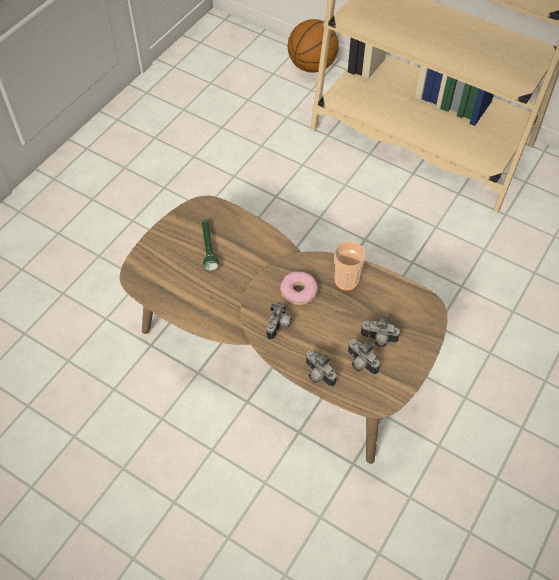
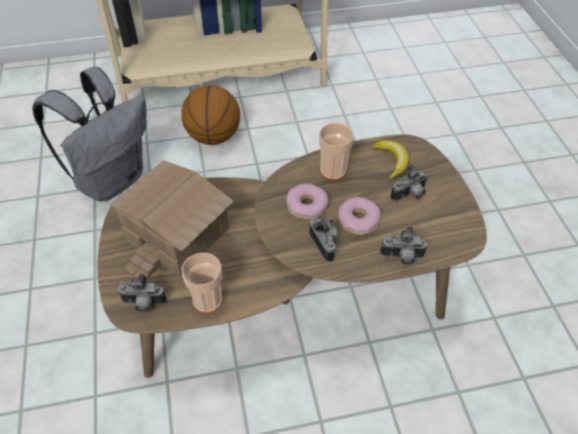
camera: 45 degrees left, 5 degrees down
green flashlight [202,219,219,271] -> toy house [110,160,234,280]
basketball [288,19,339,73] -> basketball moved to [181,85,240,145]
camera [348,339,380,375] -> camera moved to [118,274,166,312]
none -> grey backpack [32,67,147,202]
none -> cup [182,253,223,314]
none -> donut [338,197,381,235]
none -> banana [373,140,409,181]

